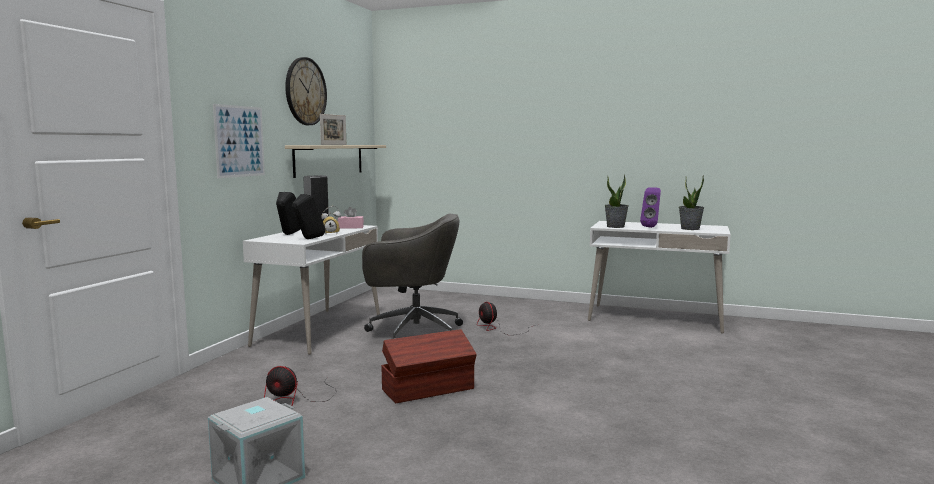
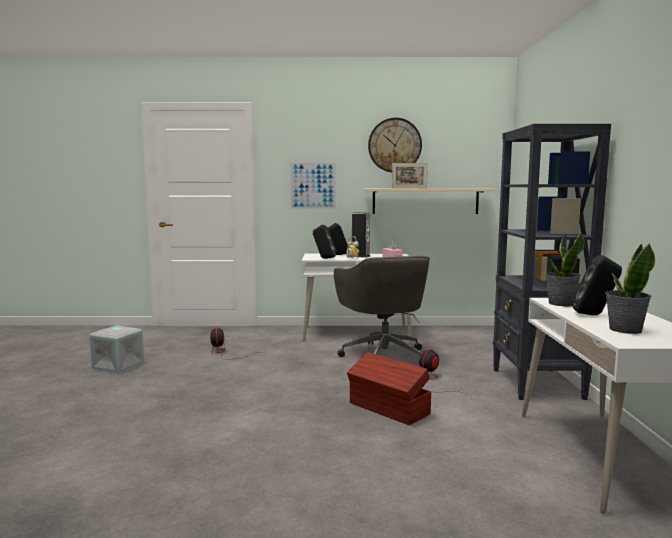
camera: 70 degrees right, 0 degrees up
brown storage box [381,329,477,403] -> brown storage box moved to [347,352,431,425]
purple speaker [640,187,661,228] -> black speaker [572,255,622,315]
none -> black bookcase [493,124,611,400]

